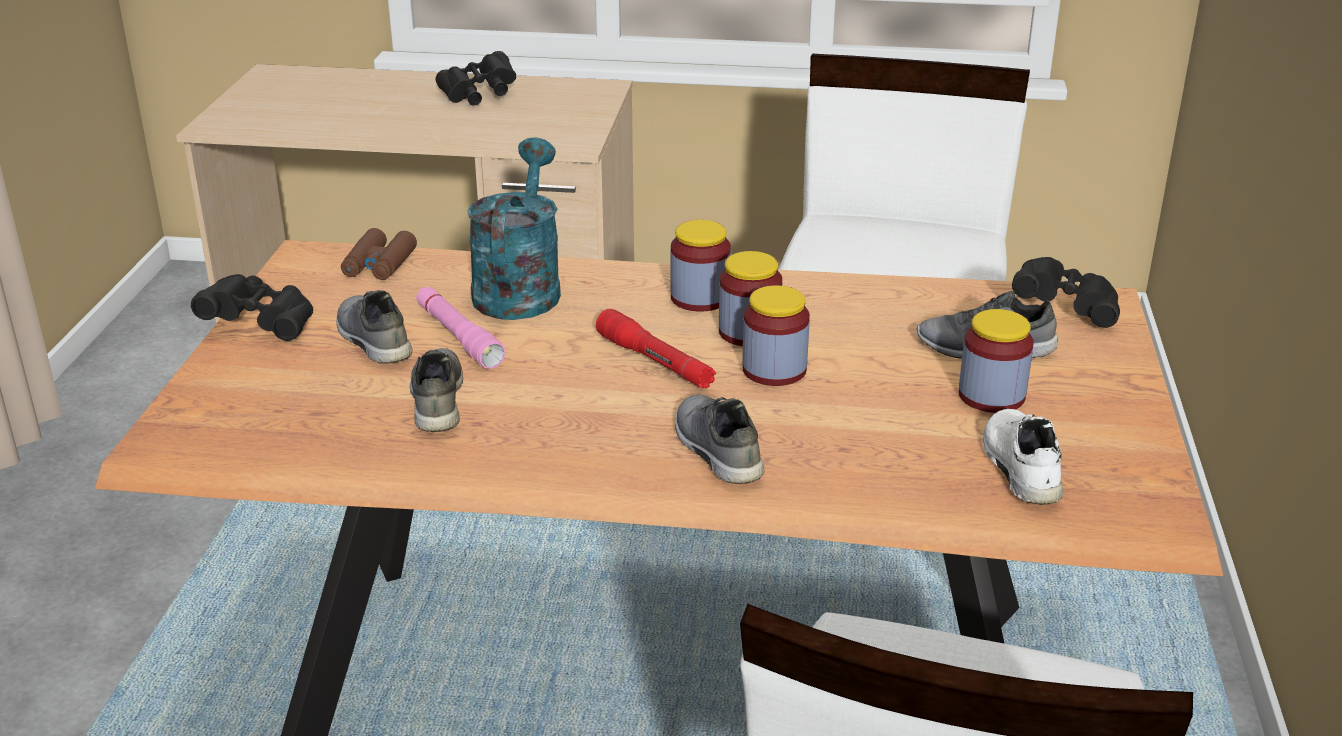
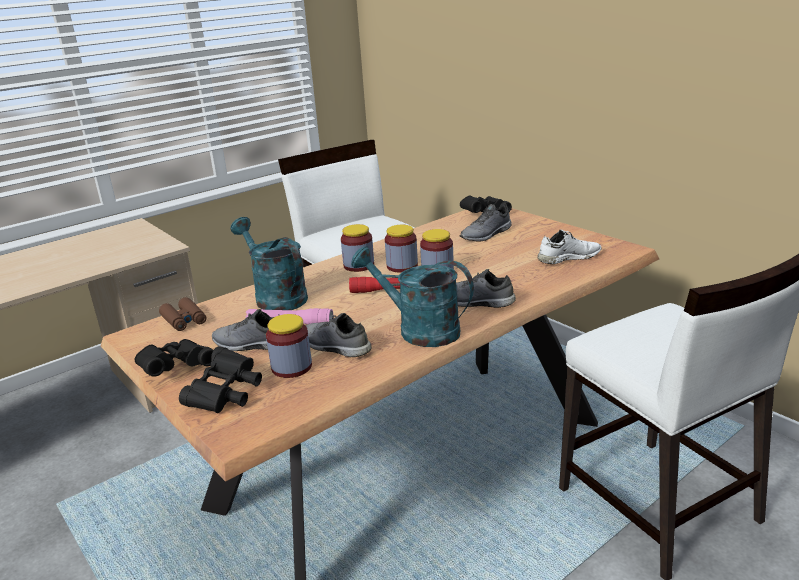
camera: 45 degrees left, 5 degrees down
black binoculars [435,51,516,105] -> black binoculars moved to [179,346,262,413]
jar [958,309,1034,413] -> jar moved to [266,314,312,378]
white shoe [983,409,1063,505] -> white shoe turned 120 degrees clockwise [537,229,601,264]
none -> turquoise watering can [351,246,474,347]

